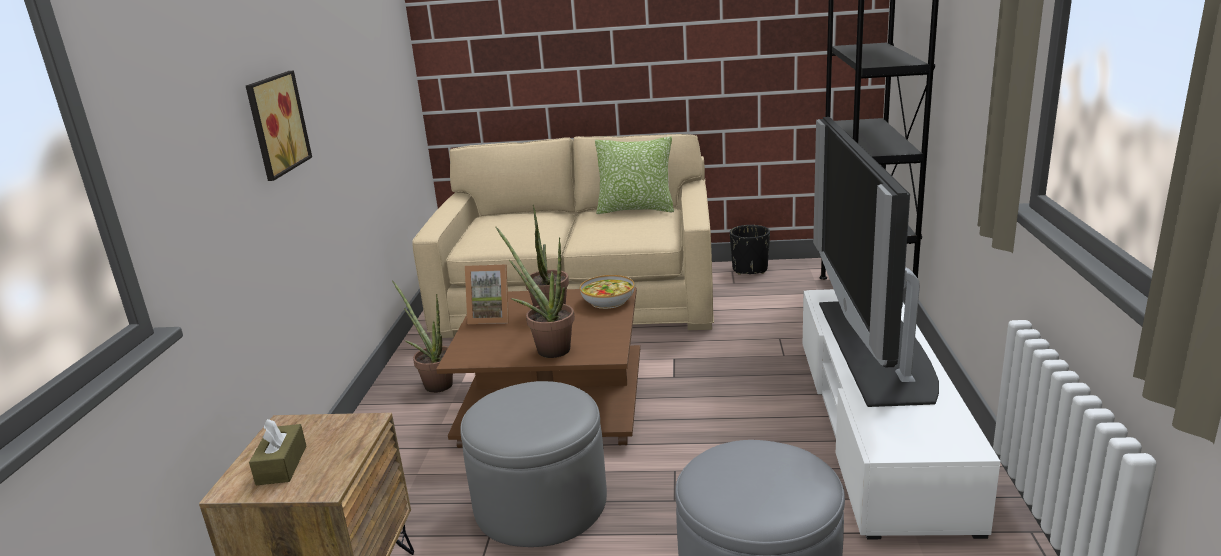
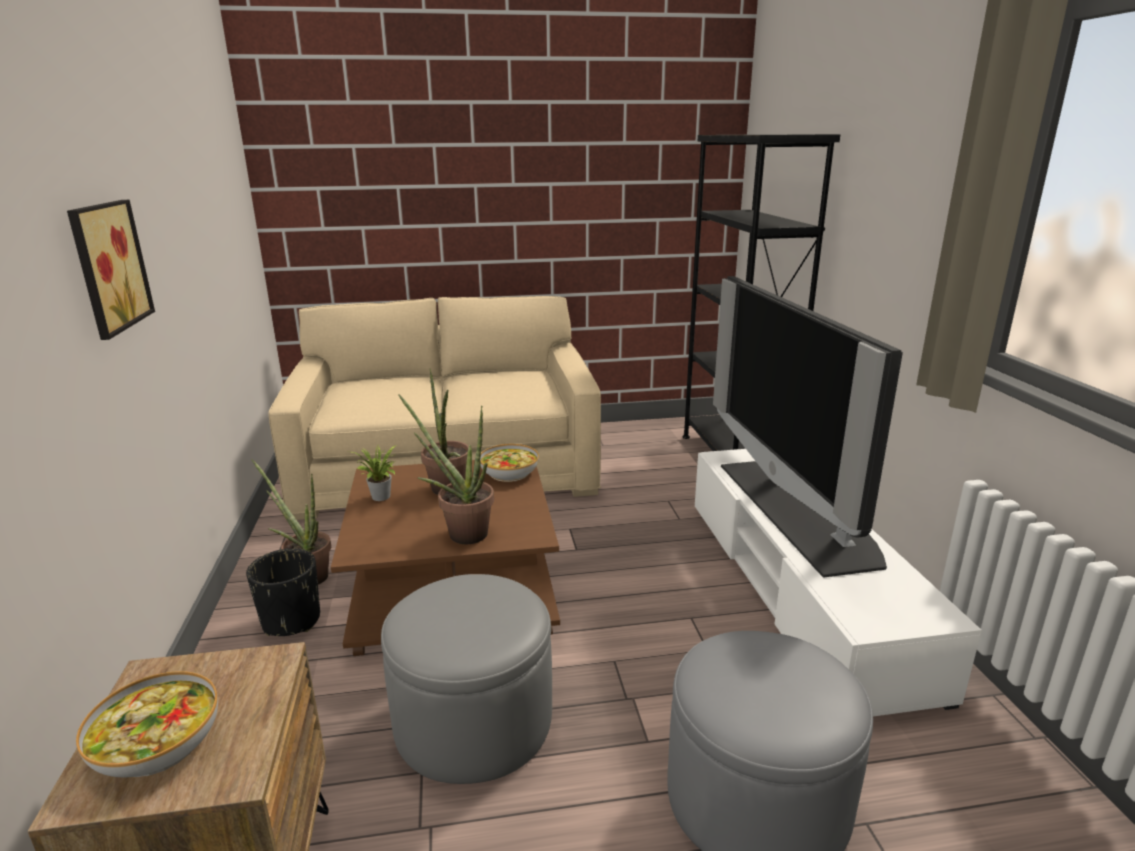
camera: 15 degrees left, 0 degrees up
brown tissue box [249,419,306,485] -> bowl [76,671,218,777]
picture frame [465,264,509,324] -> potted plant [352,445,396,501]
pillow [595,136,674,214] -> none
black planter [730,225,770,275] -> black planter moved to [246,548,320,636]

